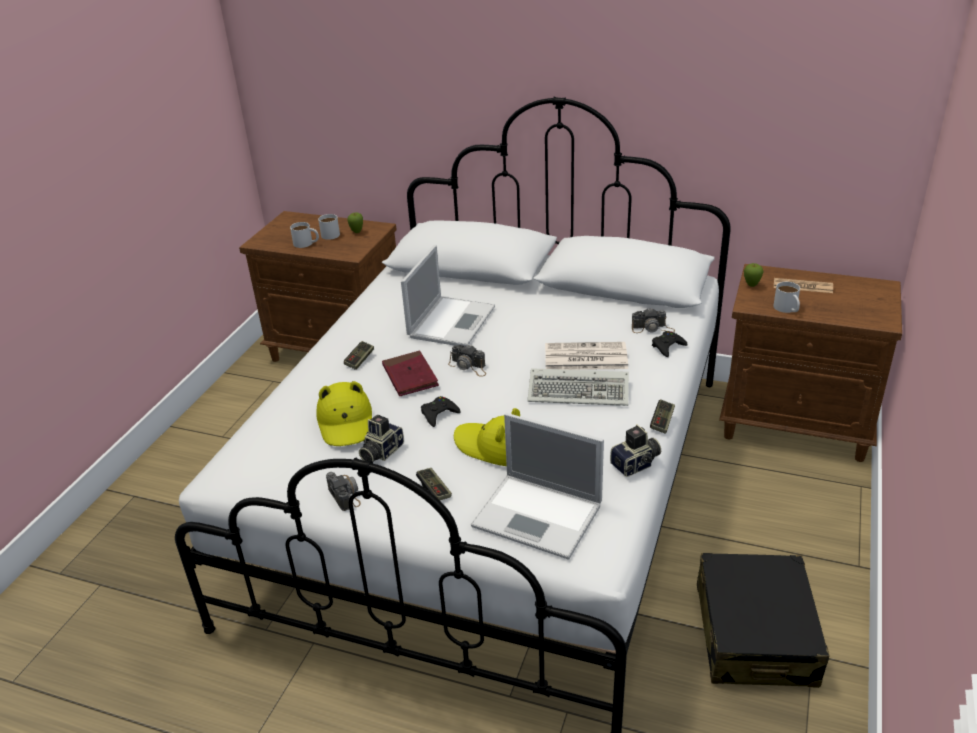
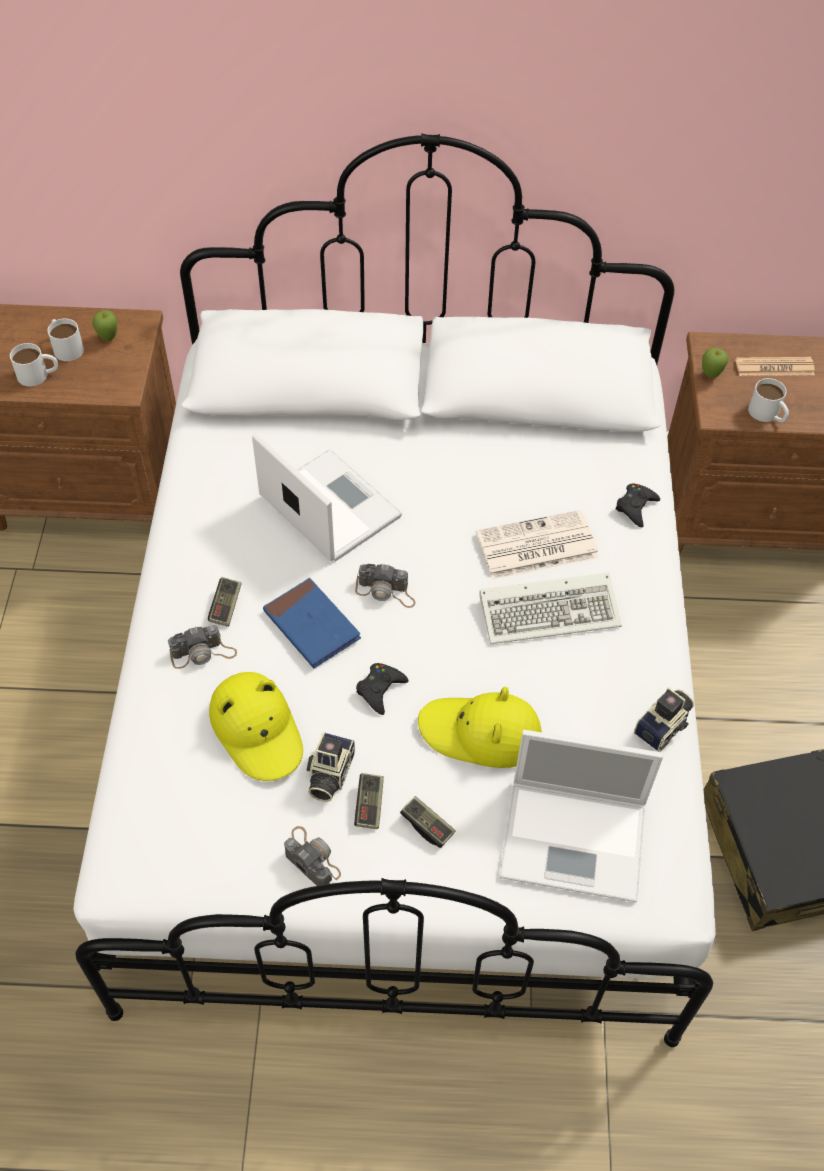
camera: 20 degrees left, 20 degrees up
red book [382,351,439,396] -> blue book [263,578,361,668]
laptop [401,245,495,347] -> laptop turned 45 degrees counterclockwise [252,433,402,562]
camera [632,307,675,333] -> camera moved to [168,625,237,669]
game controller [650,399,675,434] -> game controller moved to [354,773,384,829]

